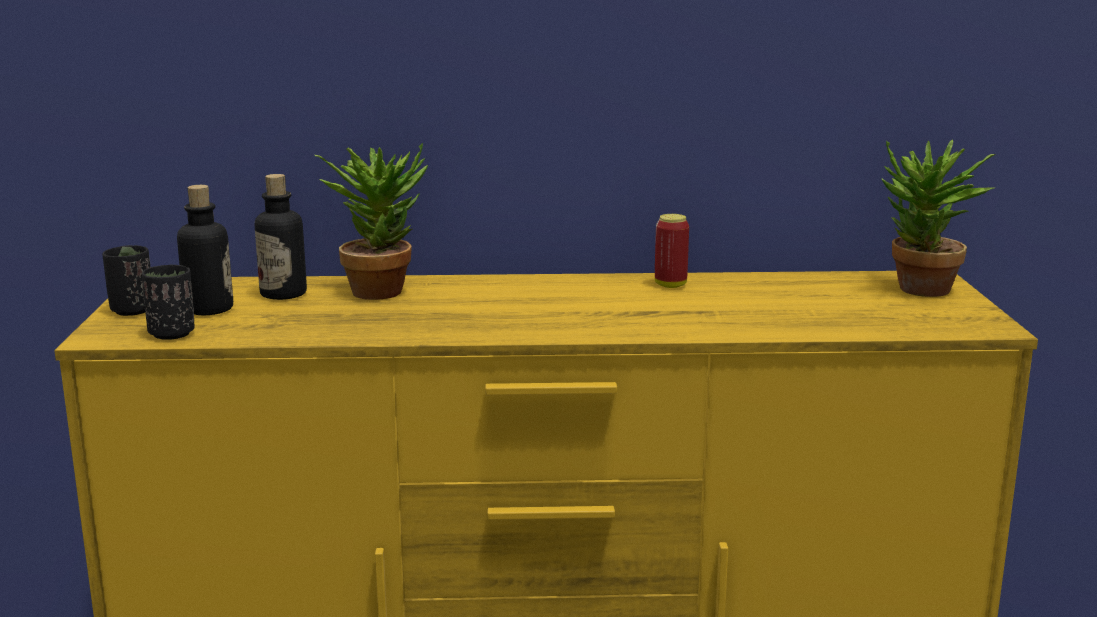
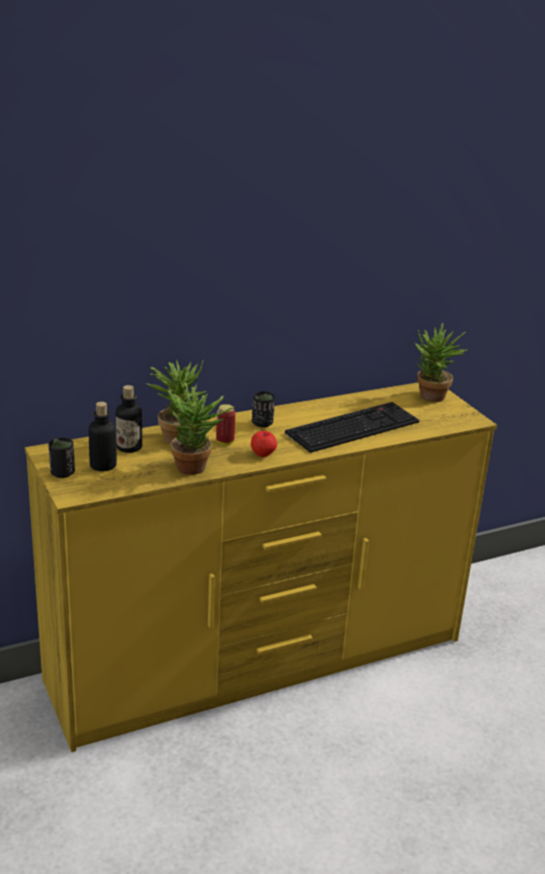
camera: 25 degrees left, 10 degrees up
black cup [142,264,195,340] -> black cup moved to [252,391,275,428]
can [655,214,689,288] -> can moved to [216,404,236,445]
none -> potted plant [168,382,235,475]
none -> apple [251,431,277,457]
none -> keyboard [285,402,419,453]

